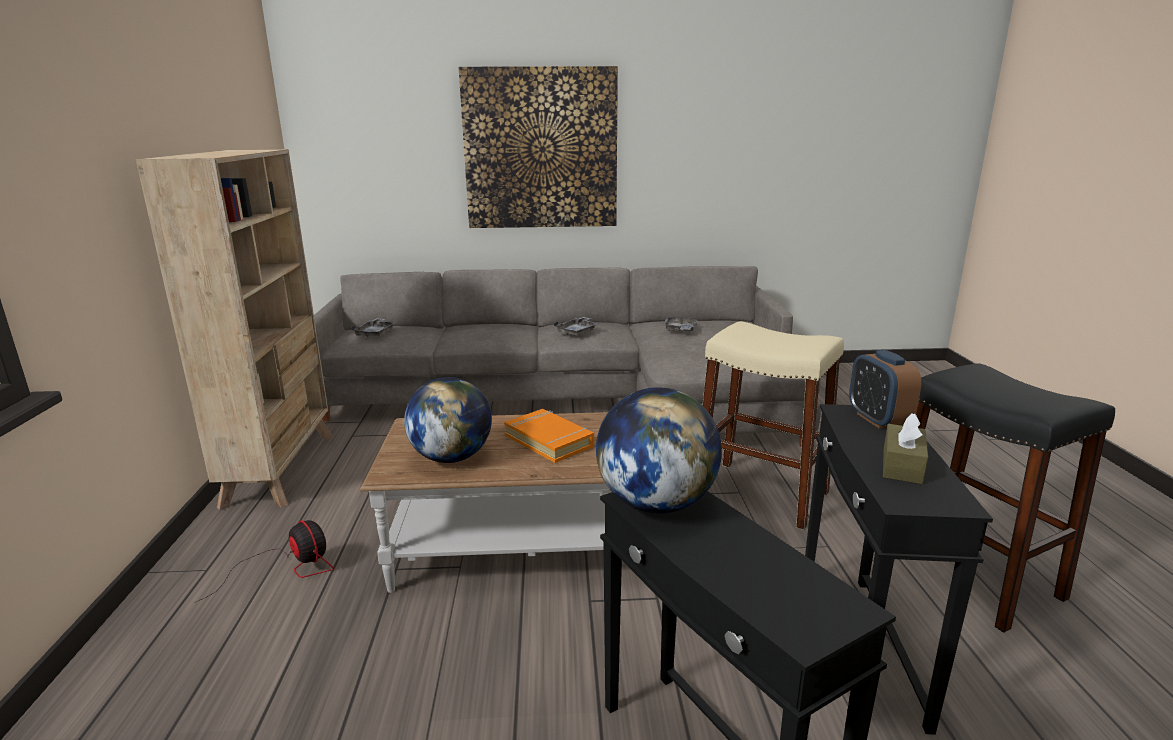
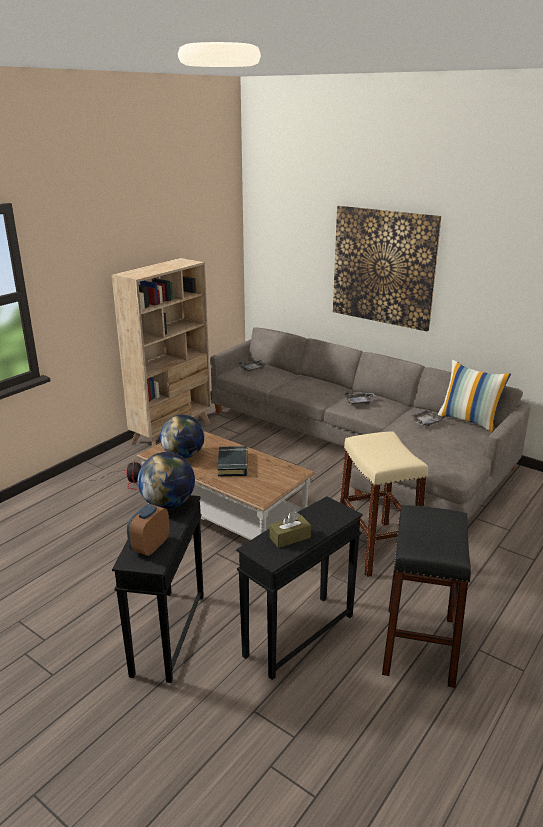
camera: 40 degrees right, 5 degrees up
orange book [504,409,594,463] -> black book [217,446,248,476]
alarm clock [849,350,921,429] -> alarm clock moved to [127,504,170,556]
none -> pillow [438,360,511,432]

